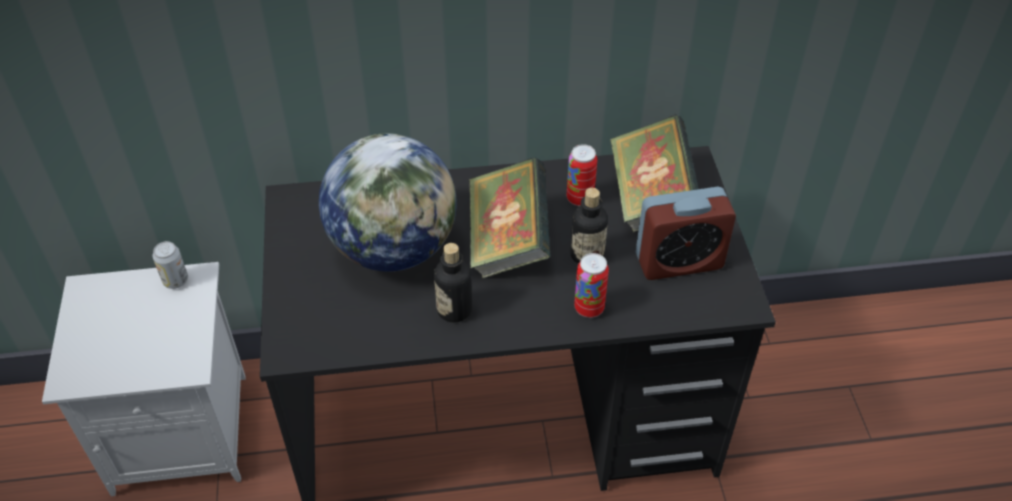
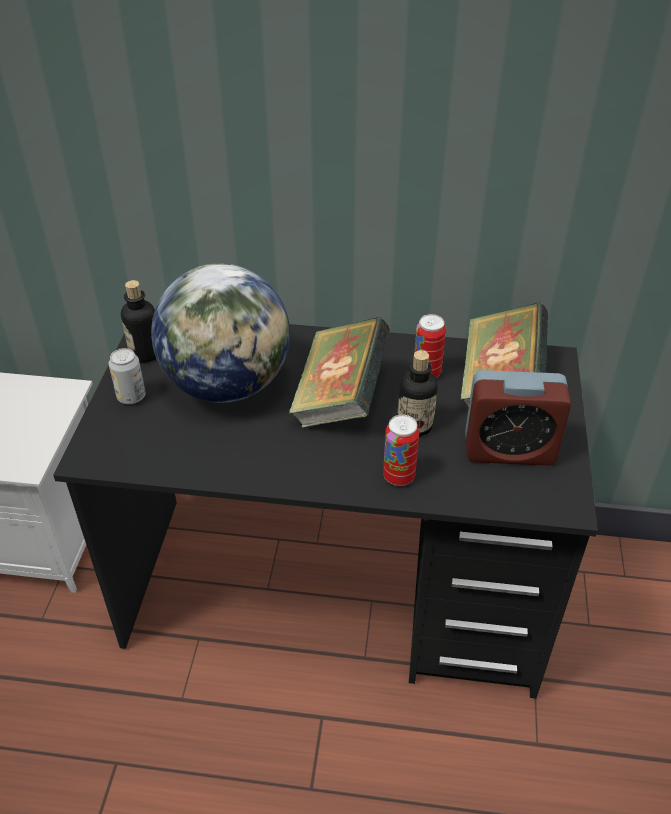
camera: 15 degrees right, 5 degrees down
can [153,241,188,289] -> can moved to [109,348,146,404]
bottle [434,243,472,322] -> bottle moved to [121,280,156,363]

